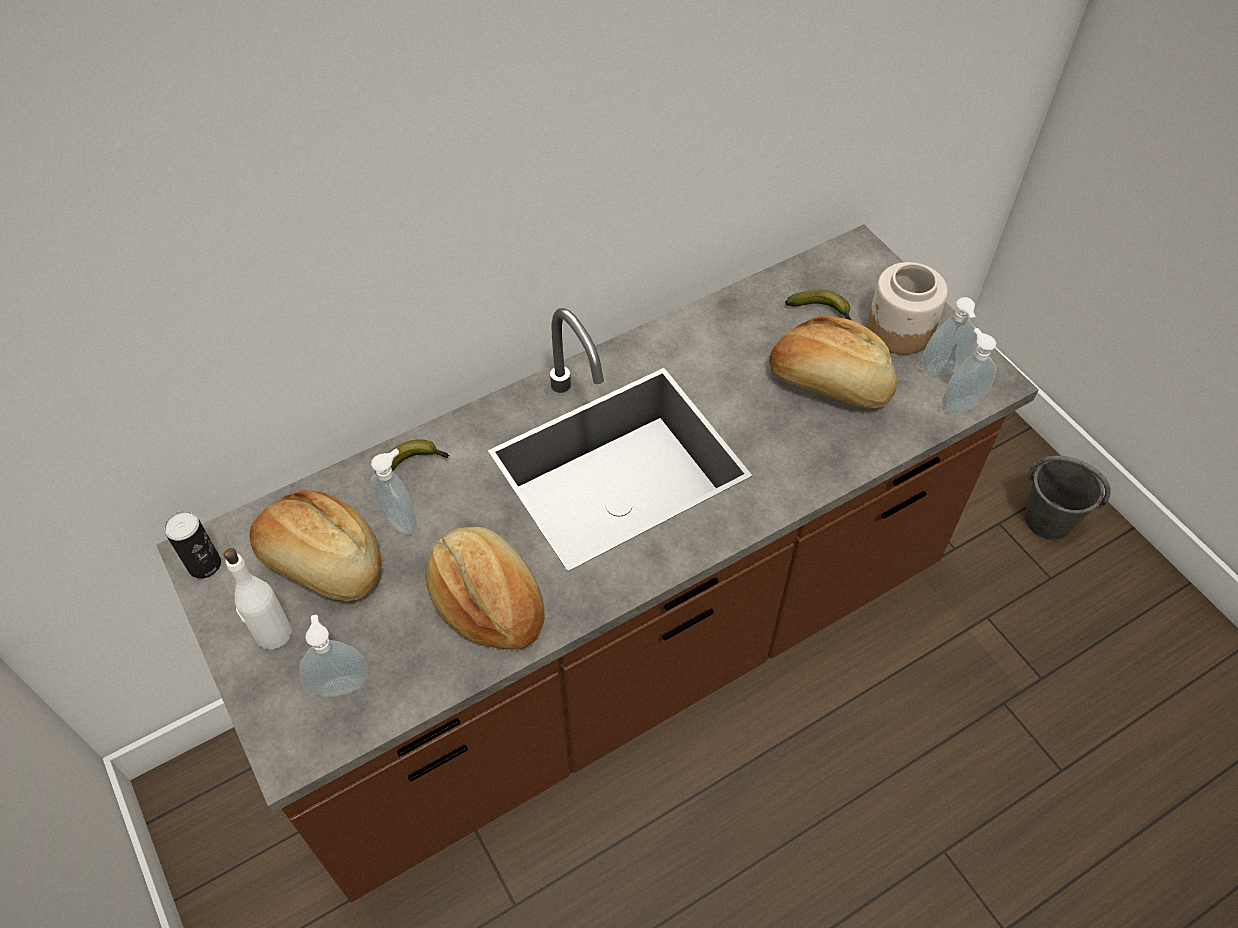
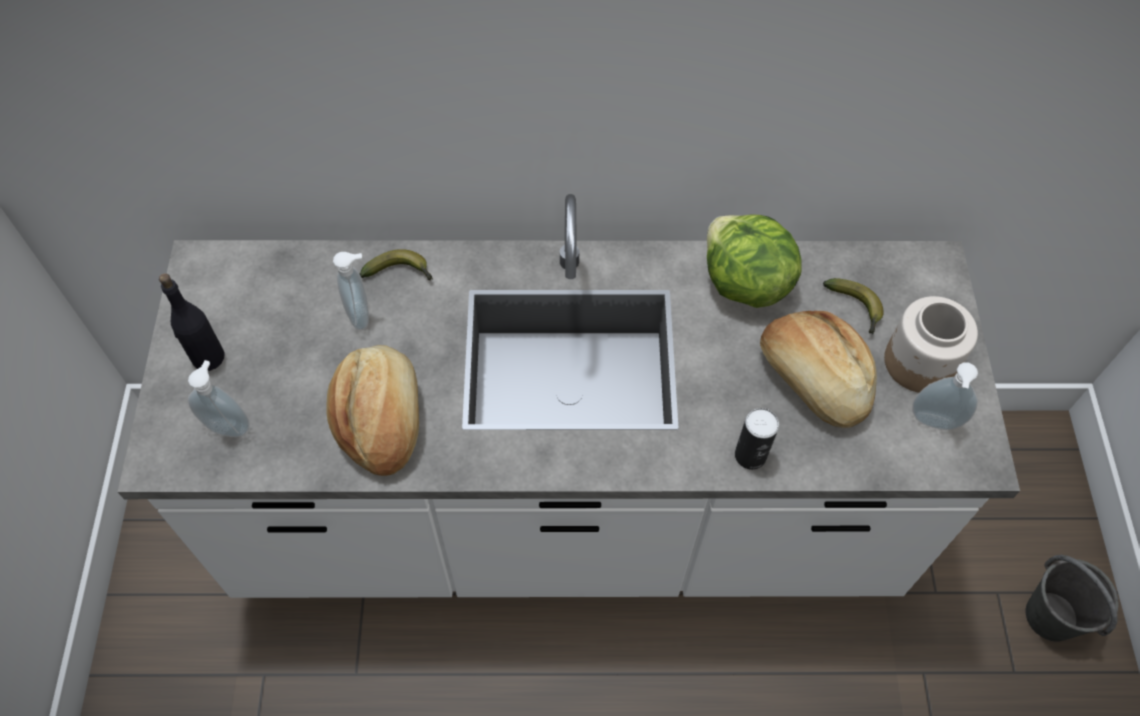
camera: 30 degrees right, 5 degrees up
brown counter [156,225,1039,902] -> white counter [118,194,1020,598]
can [164,511,221,579] -> can moved to [735,408,779,470]
white bottle [224,548,292,650] -> black bottle [159,273,225,371]
bread [249,490,382,601] -> none
soap dispenser [942,328,997,414] -> none
none -> lettuce [707,214,802,308]

